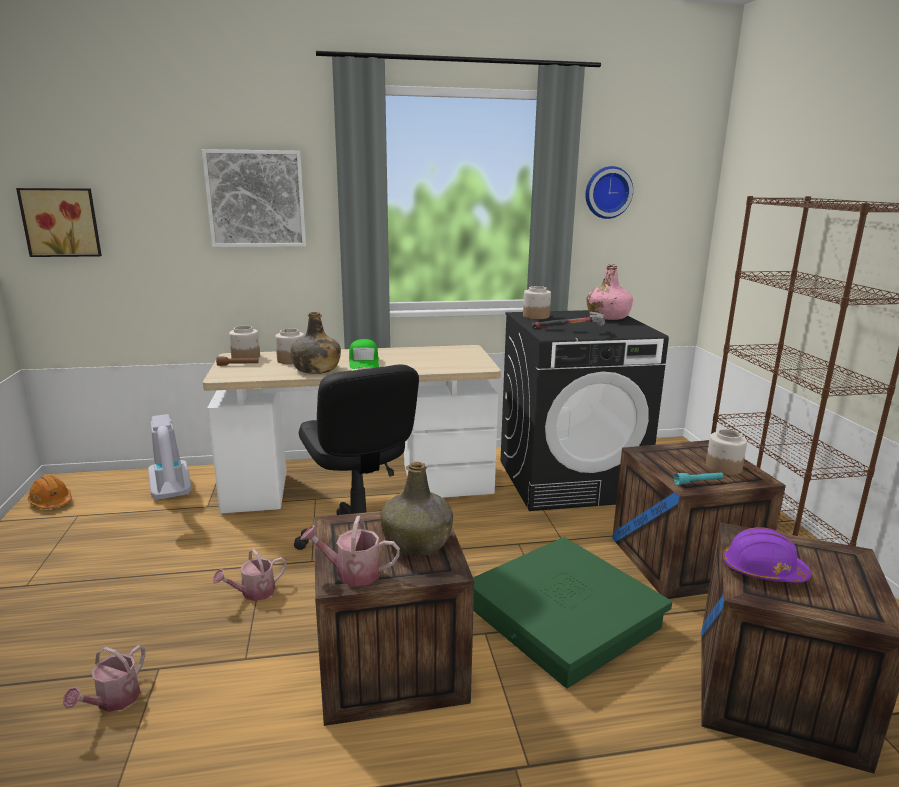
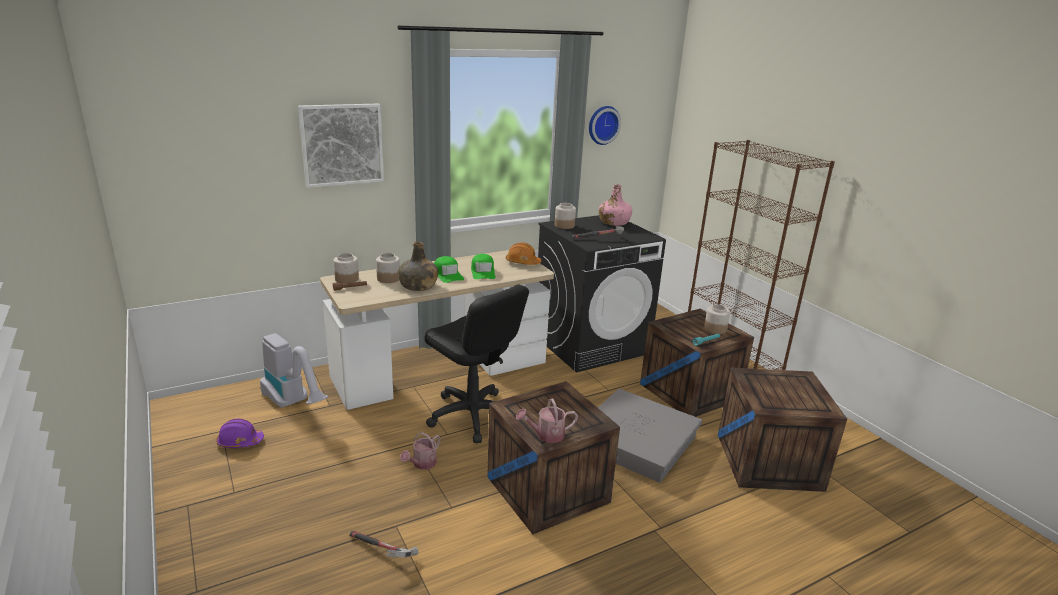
camera: 20 degrees left, 5 degrees up
picture [16,188,102,257] -> none
orange hard hat [28,475,72,509] -> orange hard hat moved to [506,242,541,265]
watering can [63,645,145,712] -> hammer [350,531,418,557]
green bottle [380,462,453,556] -> none
green storage box [473,537,672,688] -> grey storage box [598,389,702,483]
purple hard hat [723,527,811,583] -> purple hard hat moved to [216,419,264,448]
none -> green cap [471,254,496,279]

